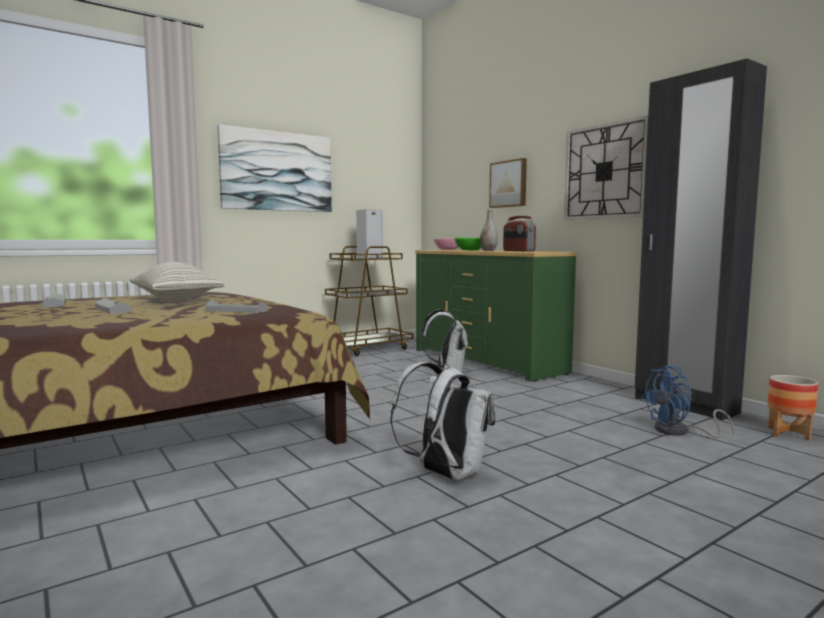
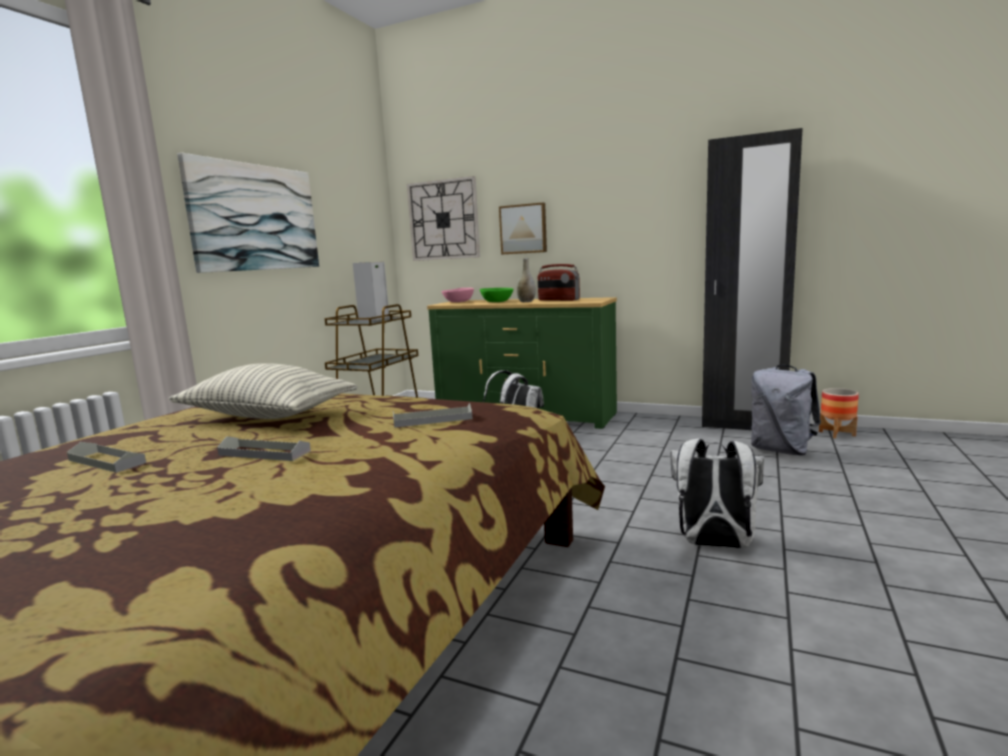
camera: 30 degrees left, 5 degrees up
wall clock [564,115,648,220] -> wall clock moved to [407,176,480,261]
blue fan [640,366,735,438] -> grey backpack [751,365,821,455]

